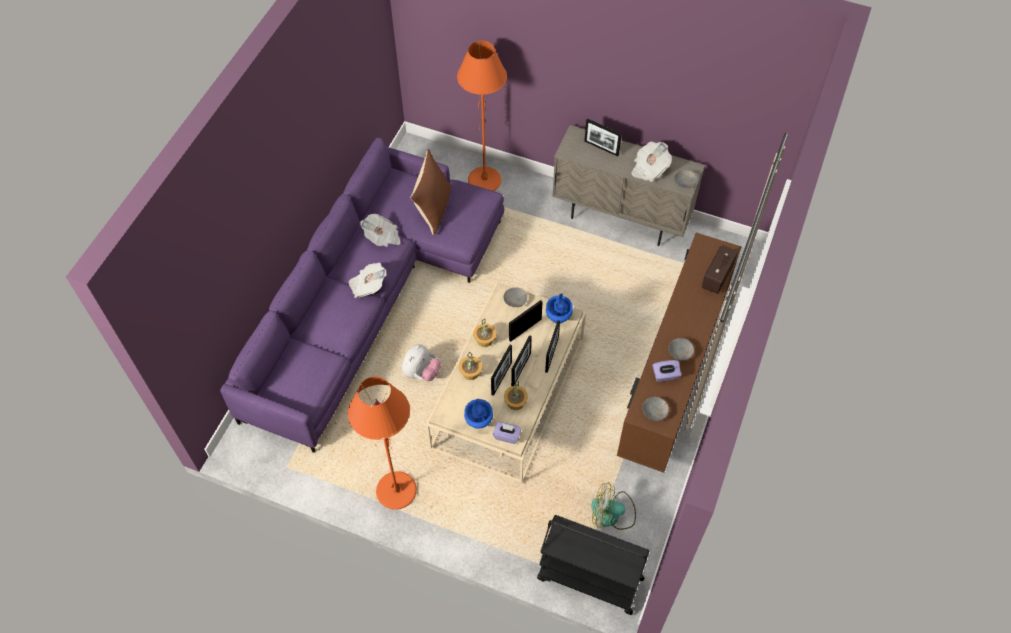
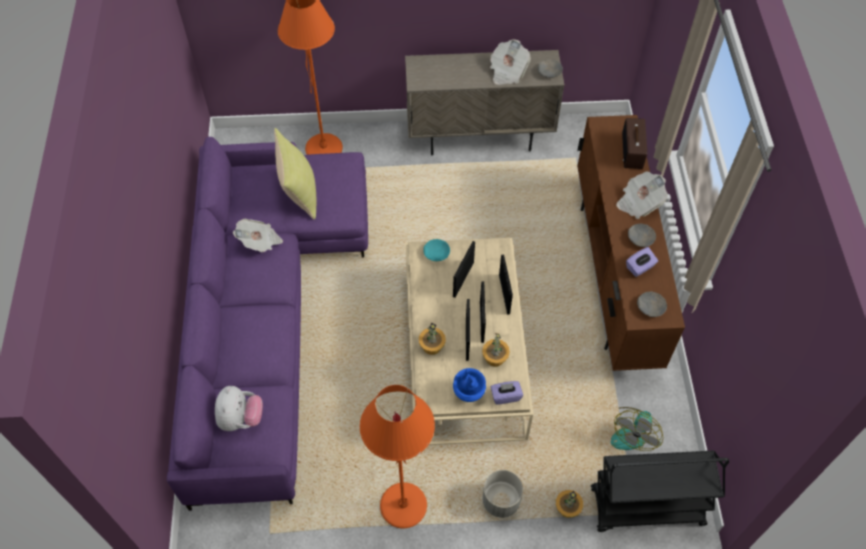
camera: 25 degrees left, 0 degrees up
newspaper [348,263,387,298] -> newspaper moved to [616,171,667,219]
plush toy [402,344,441,381] -> plush toy moved to [215,386,263,431]
brown pillow [410,149,451,235] -> yellow pillow [274,128,317,219]
potted plant [473,319,497,347] -> potted plant moved to [556,490,583,518]
grey bowl [503,287,527,307] -> turquoise bowl [423,239,450,261]
blue vase [546,294,573,324] -> none
picture frame [584,118,622,157] -> none
fan [591,482,636,530] -> fan turned 45 degrees counterclockwise [610,407,663,451]
none -> grey planter [482,470,523,518]

